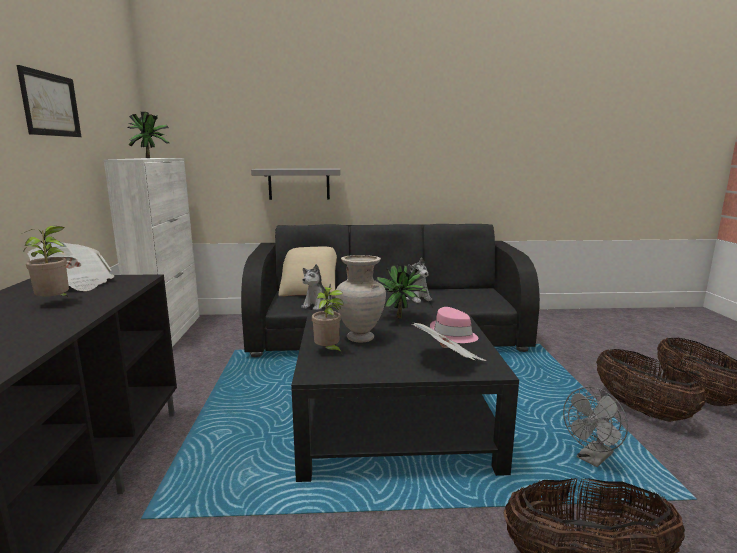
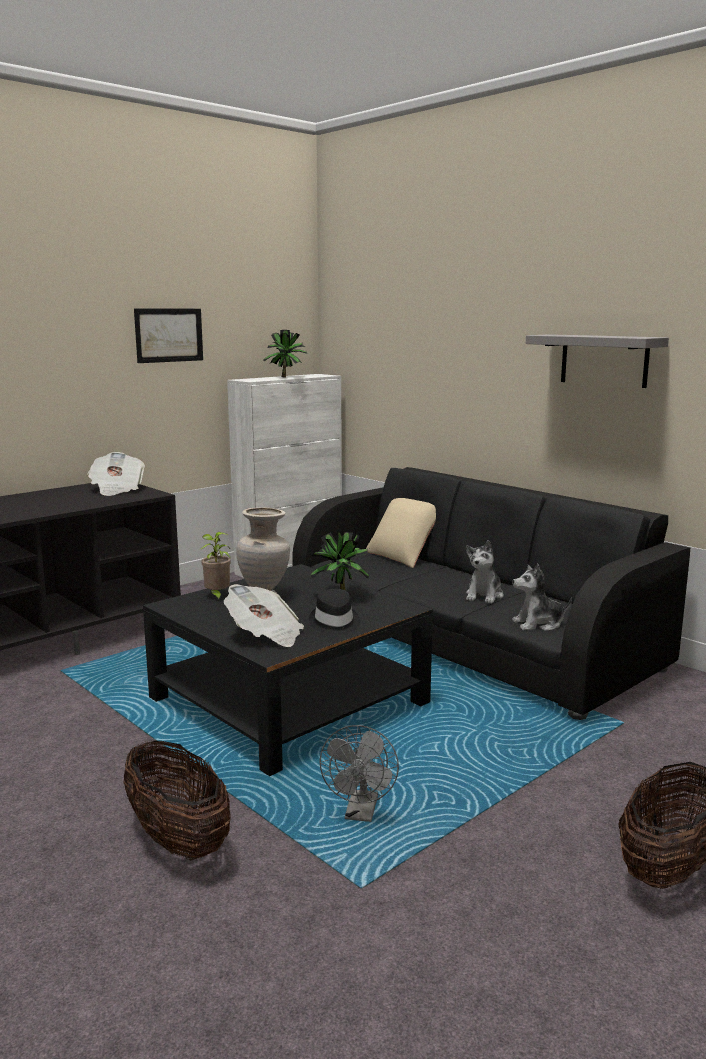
camera: 50 degrees right, 0 degrees up
potted plant [23,226,69,297] -> none
grey shelf [251,169,341,200] -> grey shelf moved to [526,334,669,388]
plush toy [301,264,332,310] -> plush toy moved to [512,563,572,631]
pink hat [430,307,478,343] -> black hat [309,589,360,634]
grey fan [563,387,628,467] -> grey fan turned 90 degrees counterclockwise [319,725,399,822]
basket [596,349,706,422] -> none

